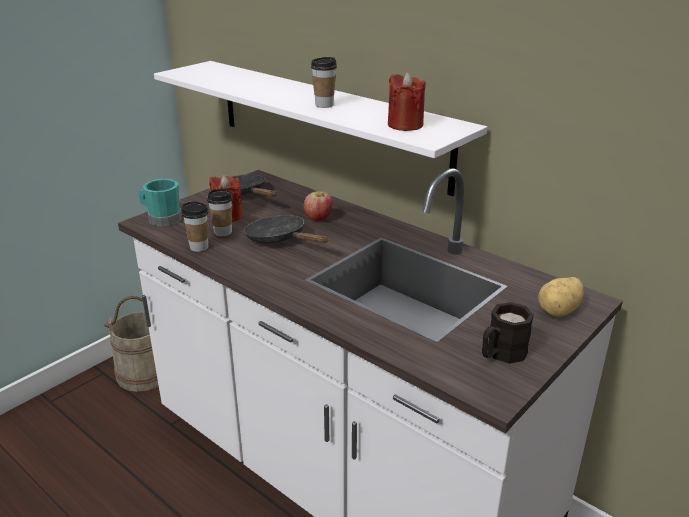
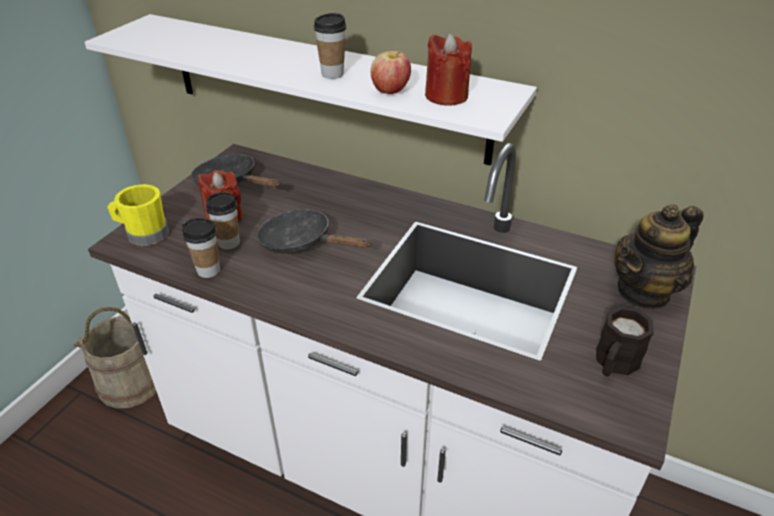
camera: 15 degrees left, 10 degrees up
turquoise mug [138,179,182,226] -> yellow mug [107,184,169,246]
apple [304,191,333,221] -> apple moved to [371,51,411,94]
potato [538,277,584,317] -> teapot [614,204,704,310]

